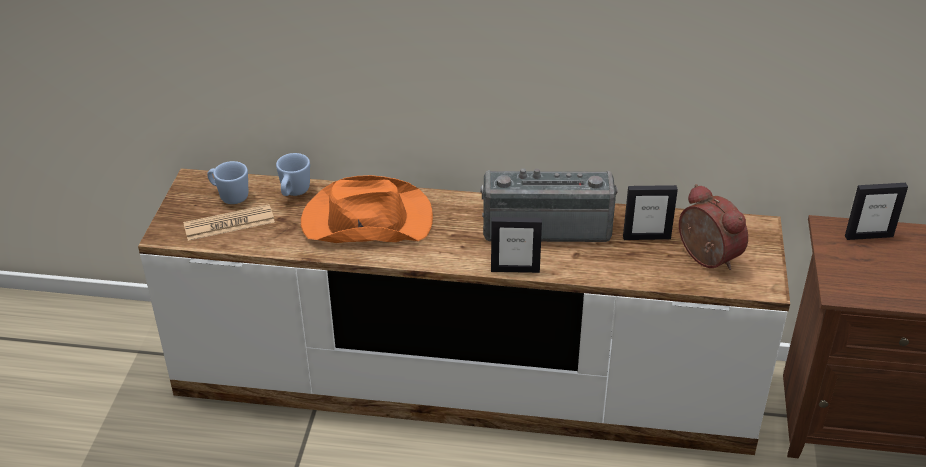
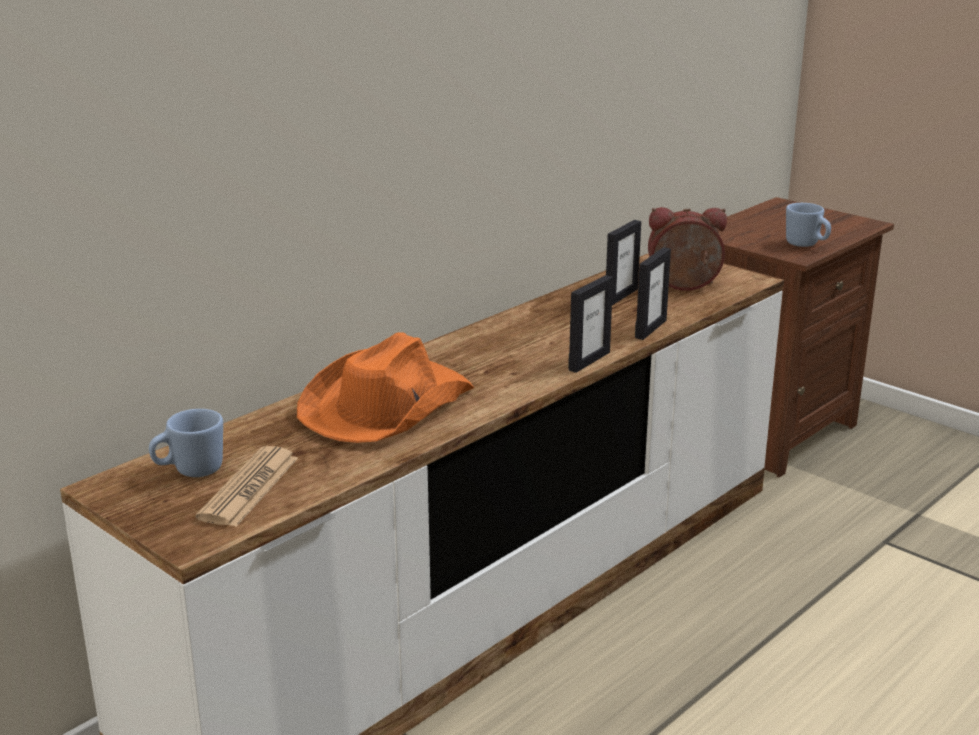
camera: 55 degrees left, 15 degrees down
blue mug [276,153,310,196] -> blue mug moved to [786,203,831,247]
radio [481,168,618,242] -> none
picture frame [845,183,908,240] -> picture frame moved to [635,247,671,340]

